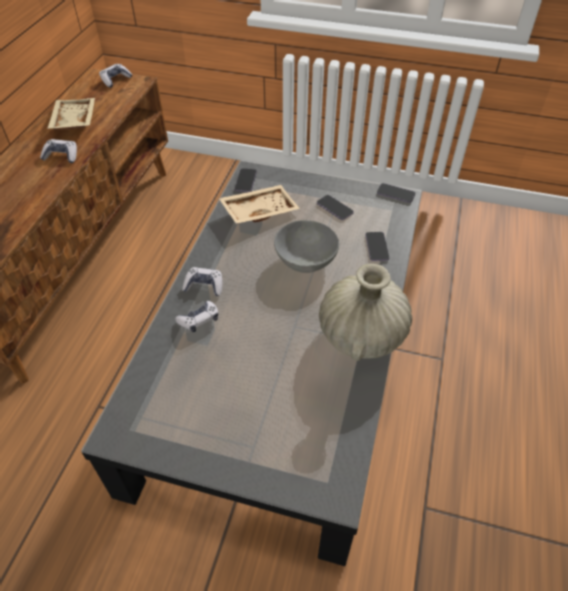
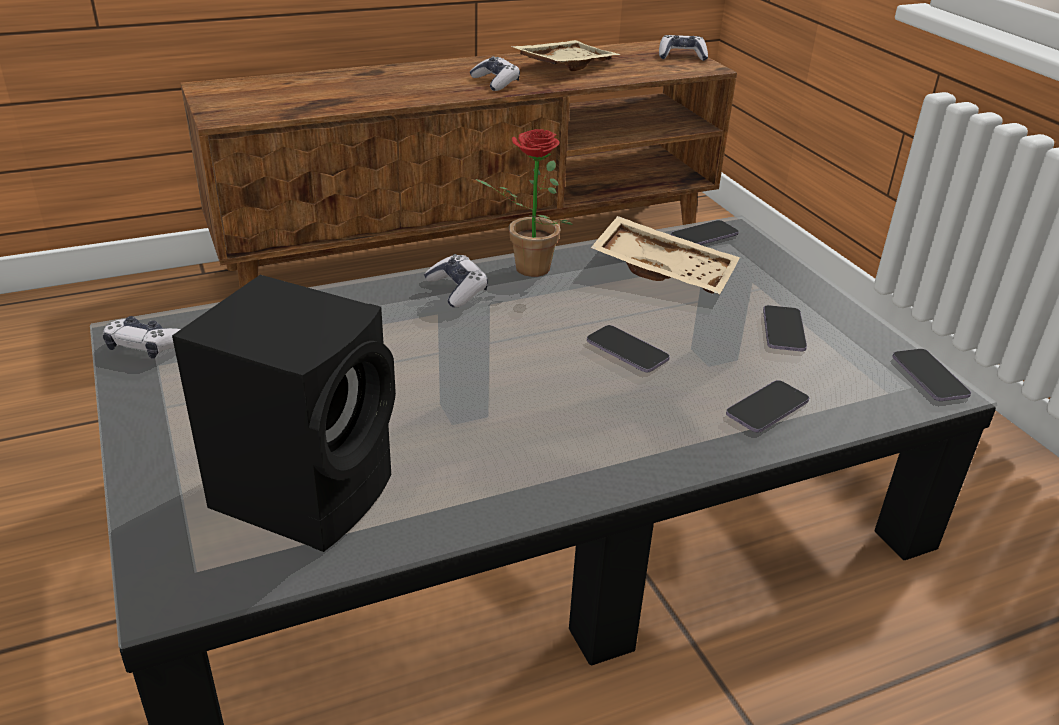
camera: 50 degrees right, 15 degrees down
game controller [175,301,218,332] -> game controller moved to [103,316,181,359]
grey bowl [274,220,339,273] -> phone [587,325,670,372]
beige vase [319,264,412,361] -> none
none -> black speaker [172,275,396,552]
none -> potted plant [476,129,574,277]

